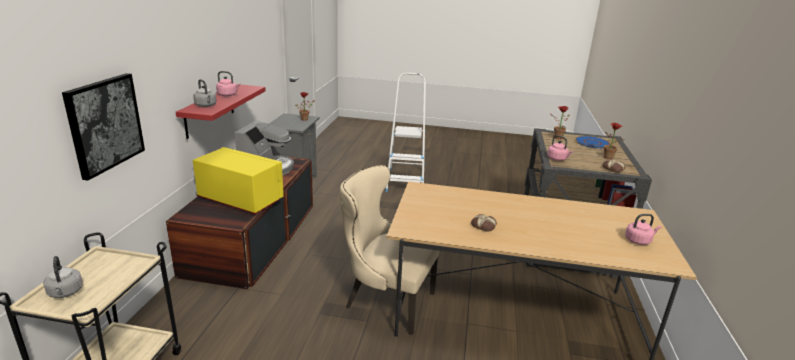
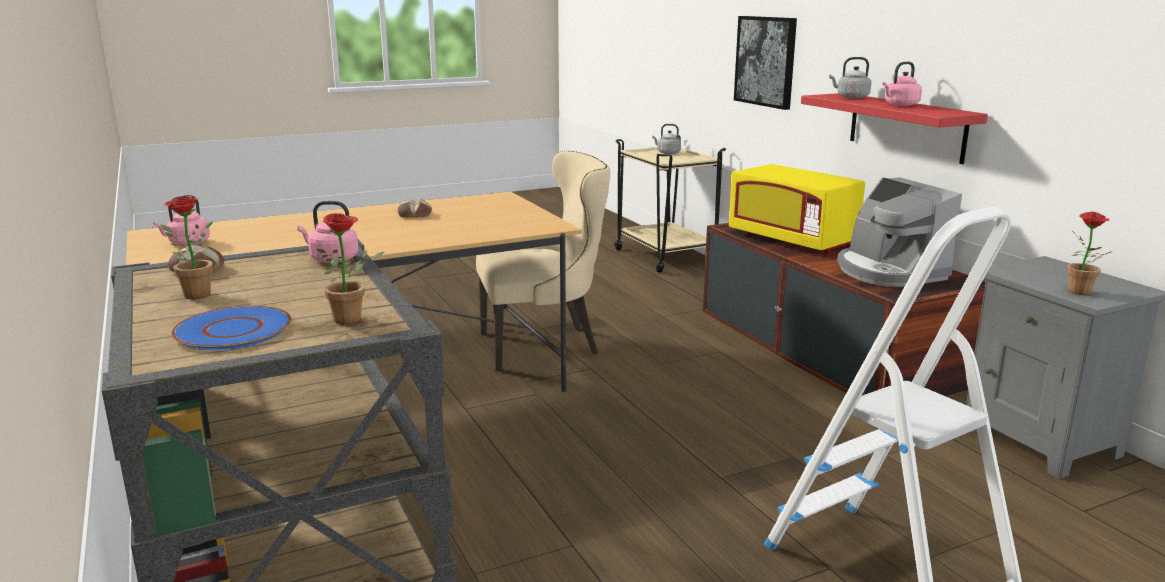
camera: 145 degrees right, 5 degrees down
yellow microwave [193,147,284,214] -> yellow microwave turned 60 degrees clockwise [729,164,865,254]

